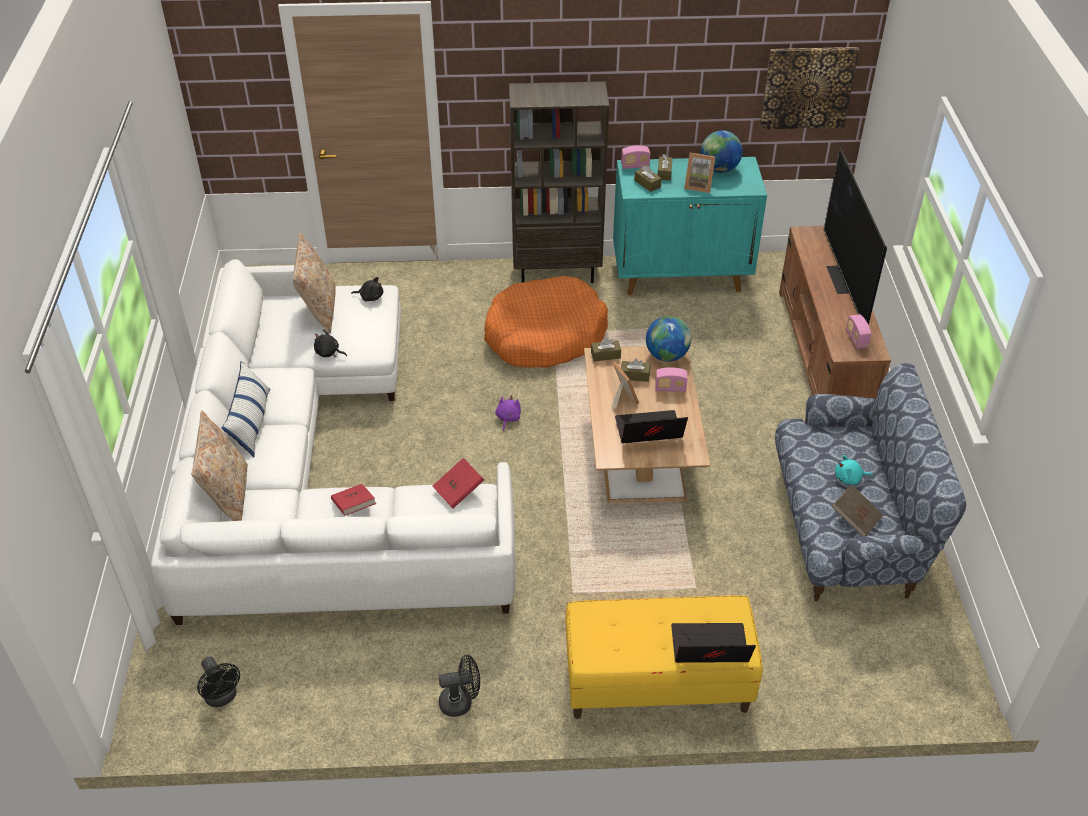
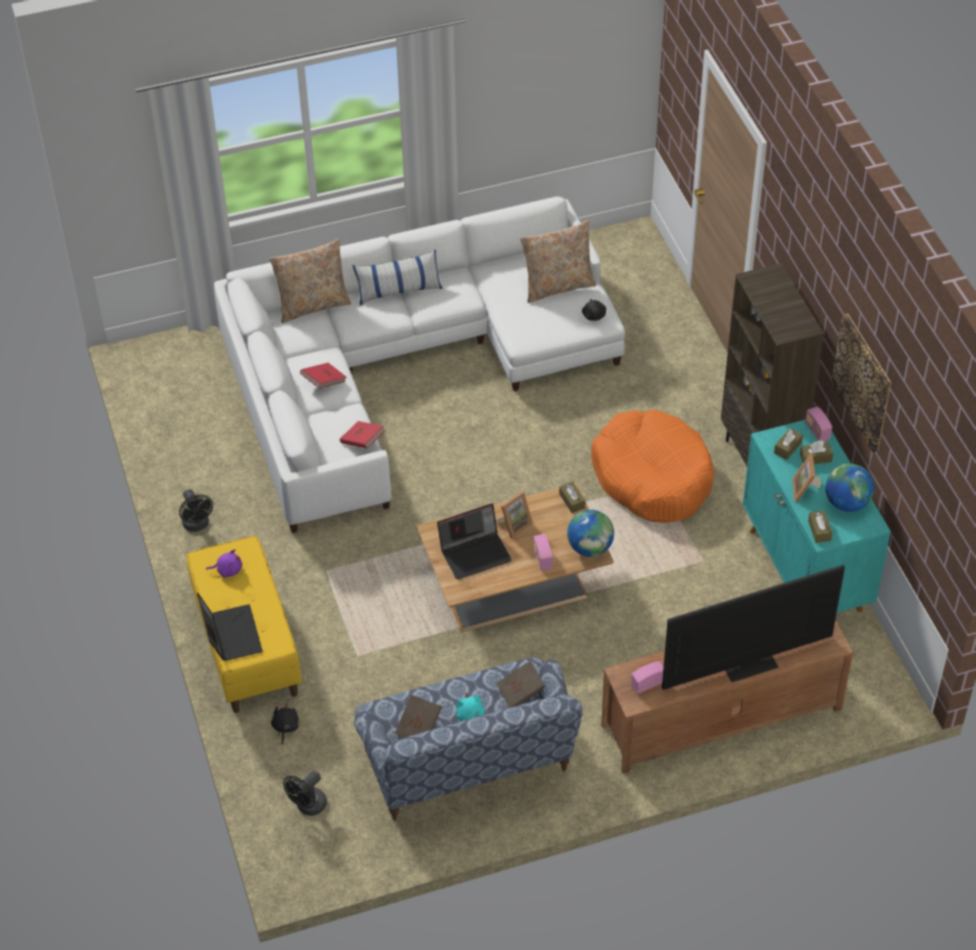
camera: 75 degrees right, 5 degrees up
black fan [197,656,240,707] -> black fan moved to [283,771,327,816]
black plush toy [314,329,347,357] -> black plush toy moved to [271,703,299,745]
purple plush toy [495,395,521,430] -> purple plush toy moved to [206,549,242,578]
laptop [615,410,688,443] -> laptop turned 90 degrees clockwise [437,503,512,580]
brown tissue box [621,359,650,382] -> brown tissue box moved to [808,510,832,543]
picture [760,47,859,129] -> picture moved to [831,313,891,452]
none -> brown book [496,661,545,708]

